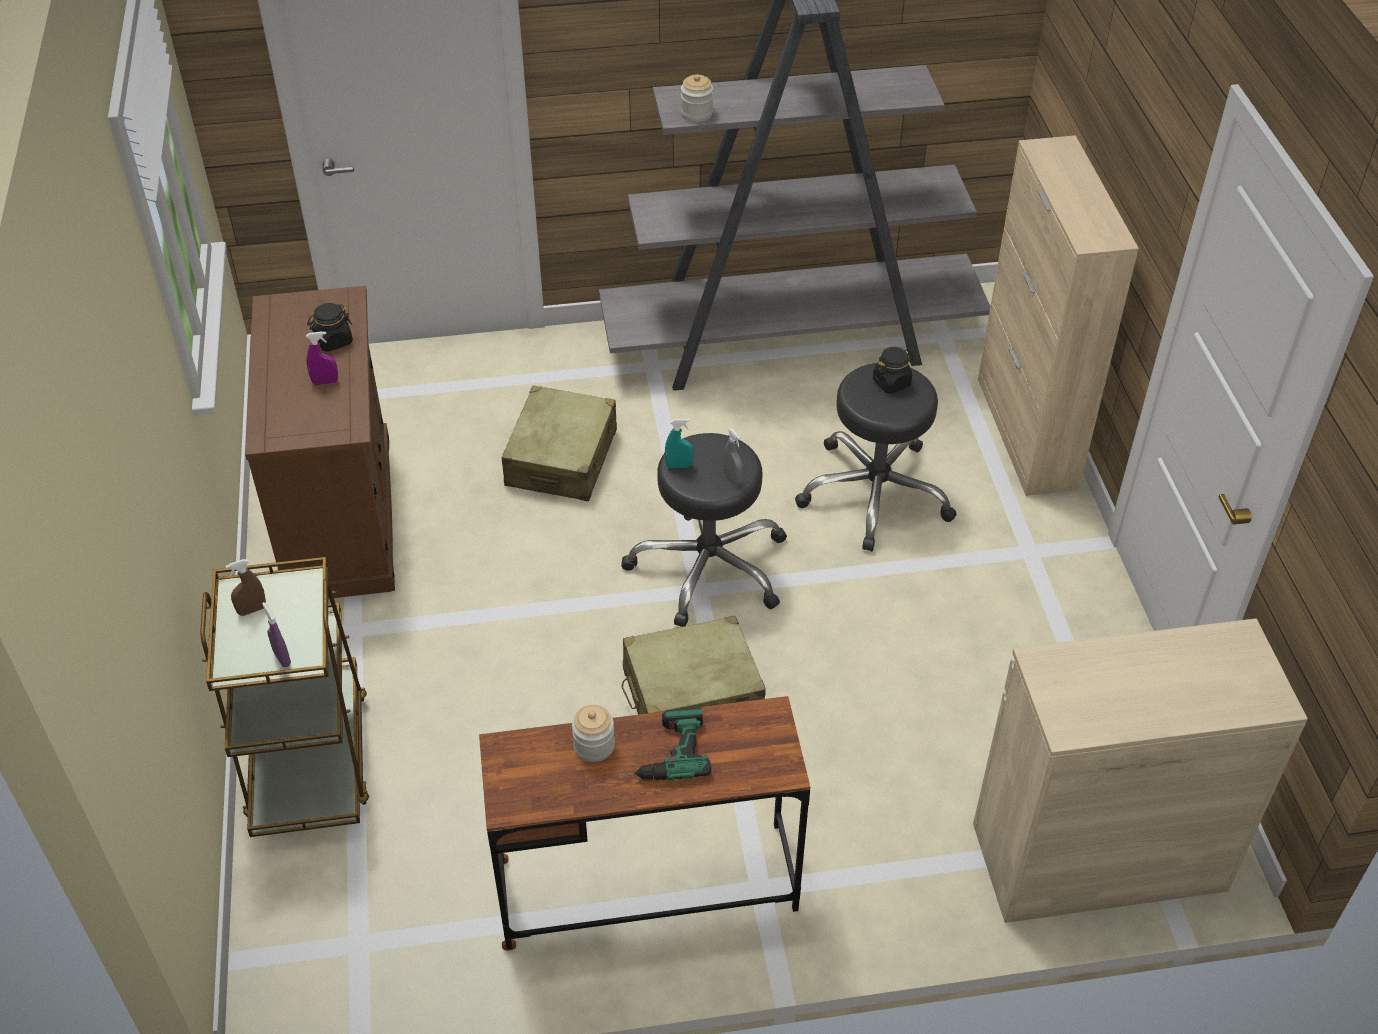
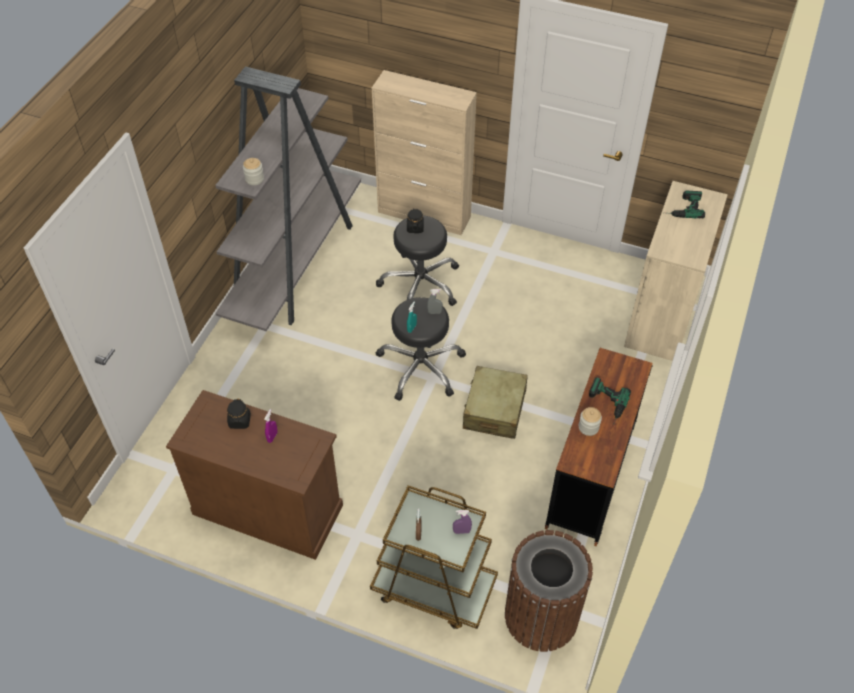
camera: 60 degrees left, 5 degrees up
beige suitcase [502,385,617,501] -> none
none -> brown trash can [505,530,593,652]
none -> power drill [670,191,705,219]

